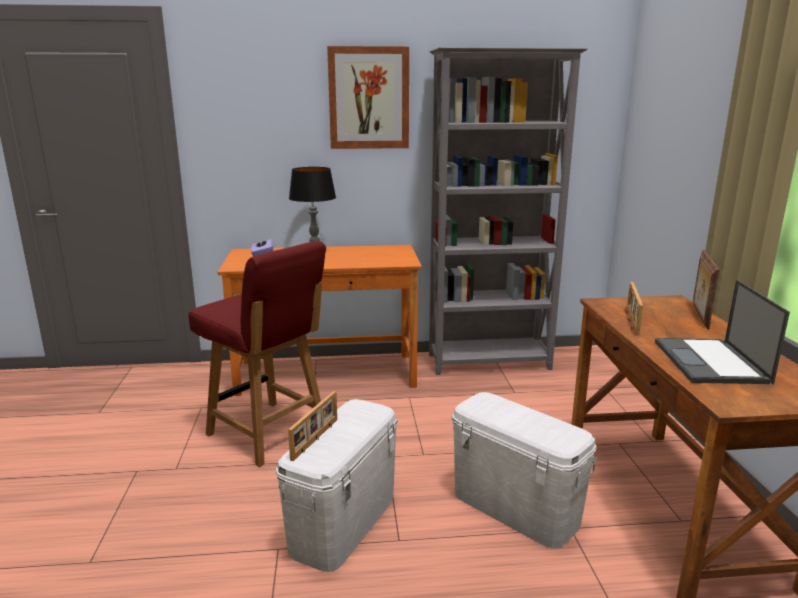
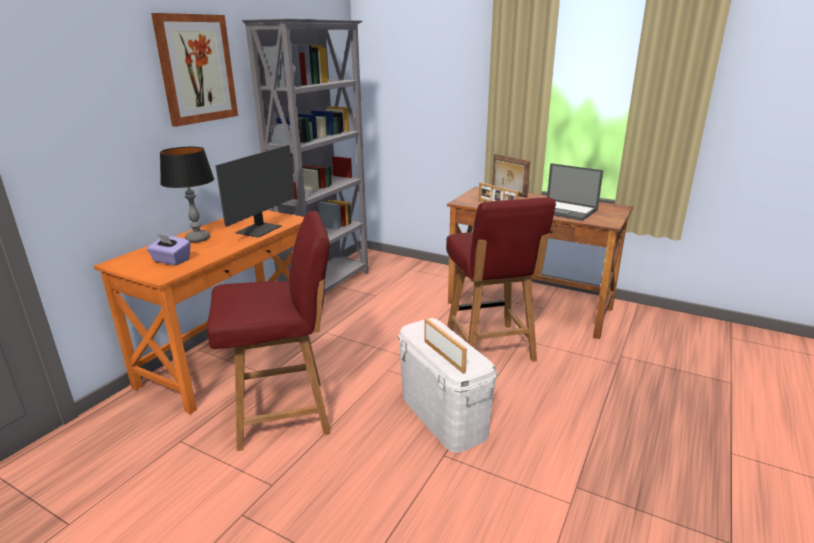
camera: 55 degrees left, 5 degrees up
white storage box [451,392,598,548] -> red chair [446,198,556,362]
none -> monitor [215,145,295,238]

